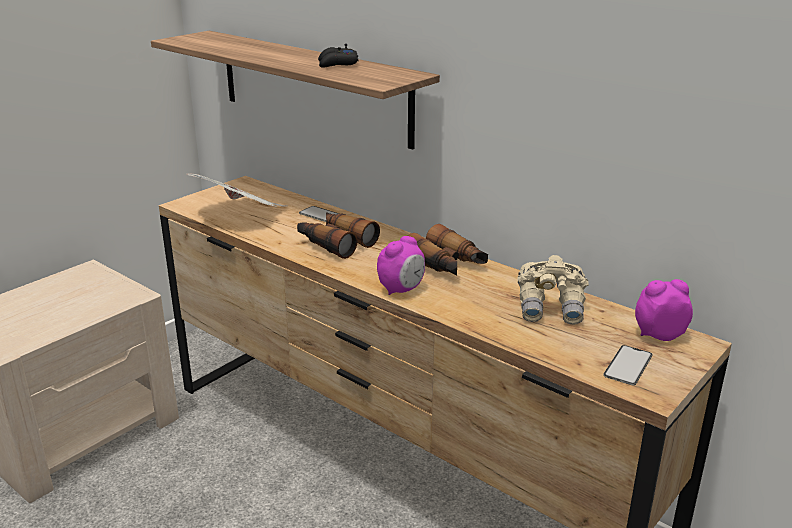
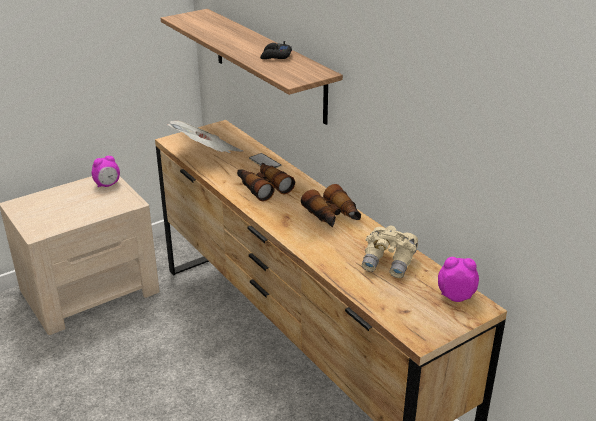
camera: 15 degrees right, 5 degrees up
alarm clock [377,236,425,295] -> alarm clock moved to [92,156,120,187]
phone [603,345,653,385] -> none

